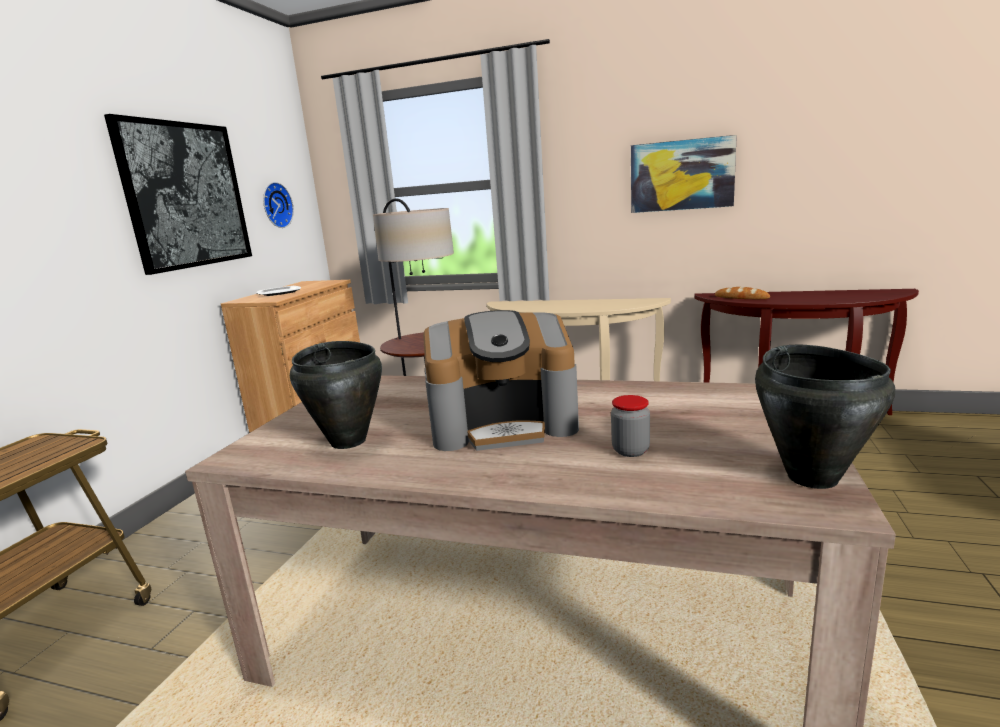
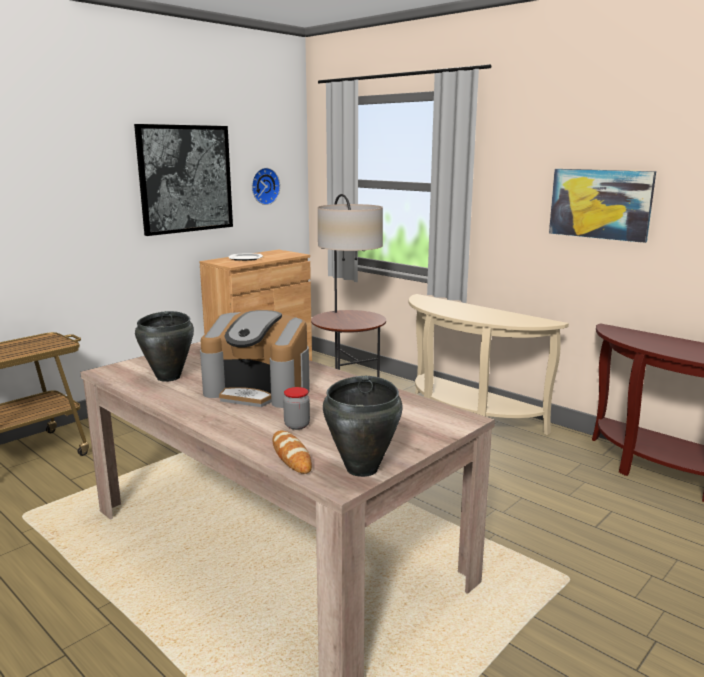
camera: 25 degrees right, 0 degrees up
bread [715,287,770,299] -> bread moved to [273,431,312,474]

